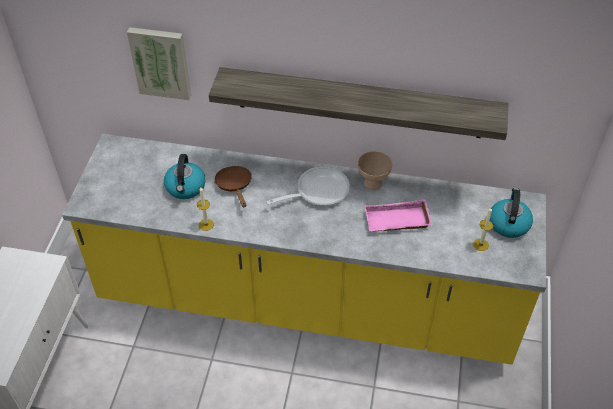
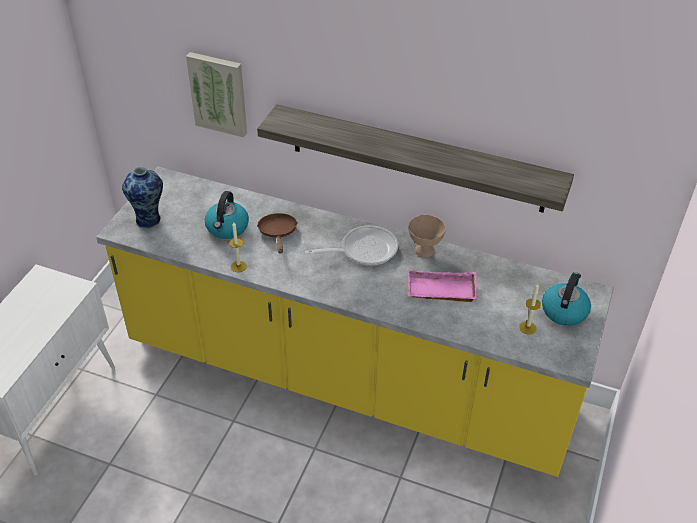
camera: 10 degrees right, 5 degrees down
none -> vase [122,167,163,229]

